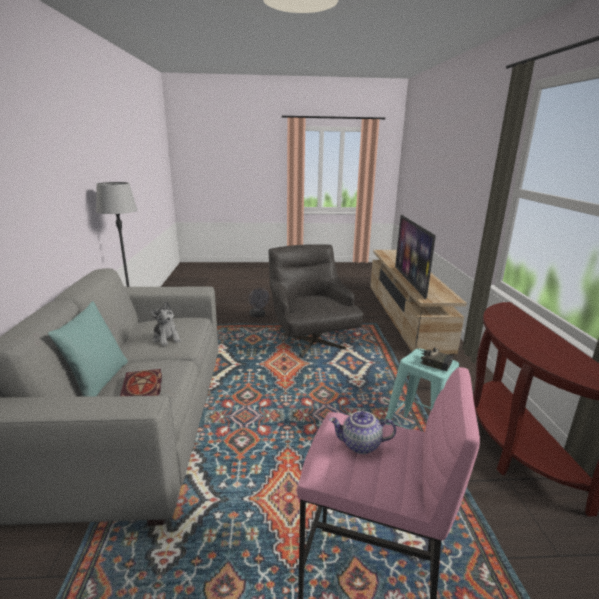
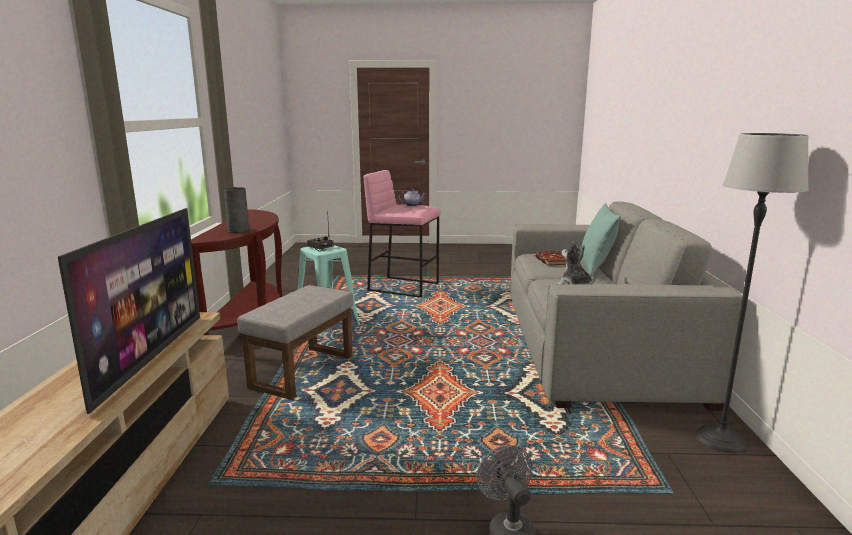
camera: 175 degrees left, 5 degrees down
grey armchair [268,244,363,358] -> none
none -> grey vase [224,187,249,233]
none -> grey ottoman [237,285,353,400]

